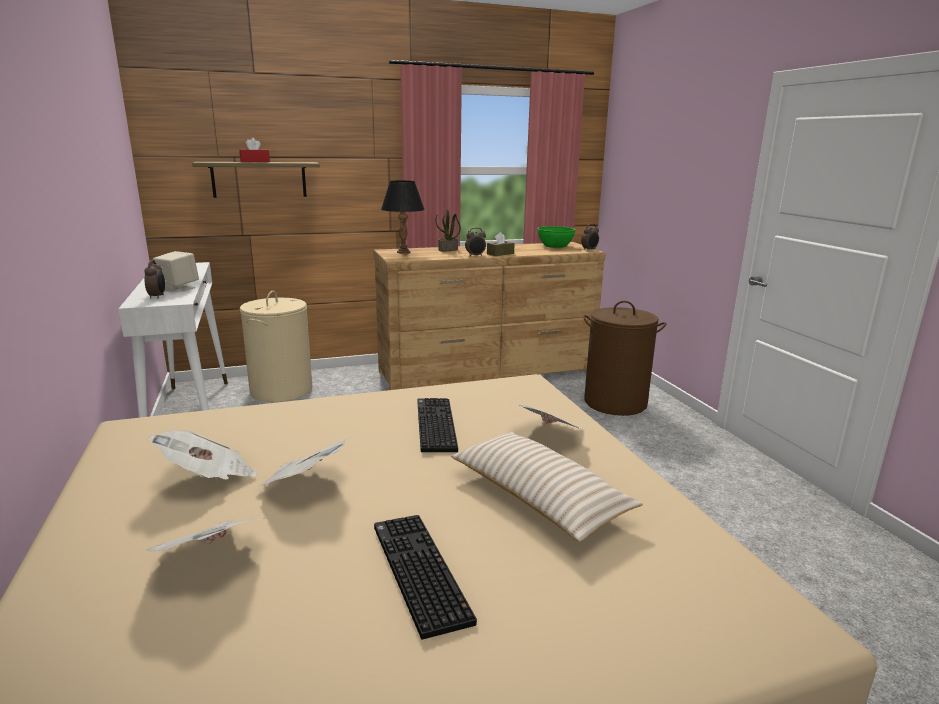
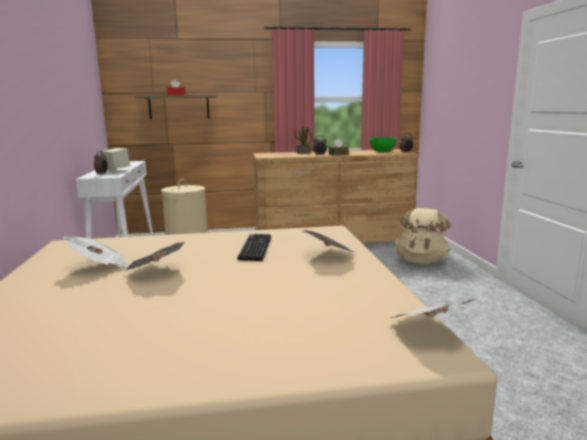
camera: 10 degrees right, 5 degrees down
newspaper [146,518,264,552] -> newspaper moved to [391,299,476,318]
keyboard [374,515,477,640] -> none
black table lamp [381,180,425,254] -> none
beige pillow [451,432,643,542] -> none
brown laundry basket [583,301,666,416] -> beige backpack [394,208,451,264]

